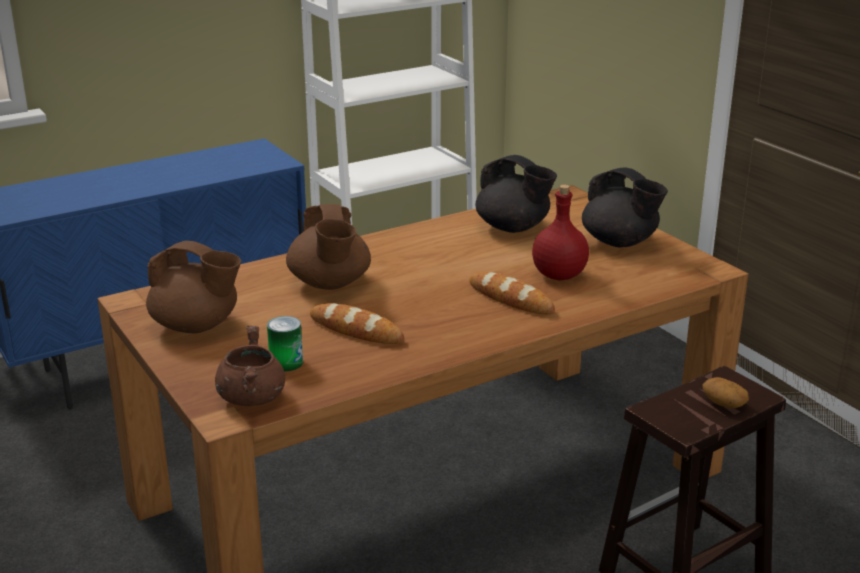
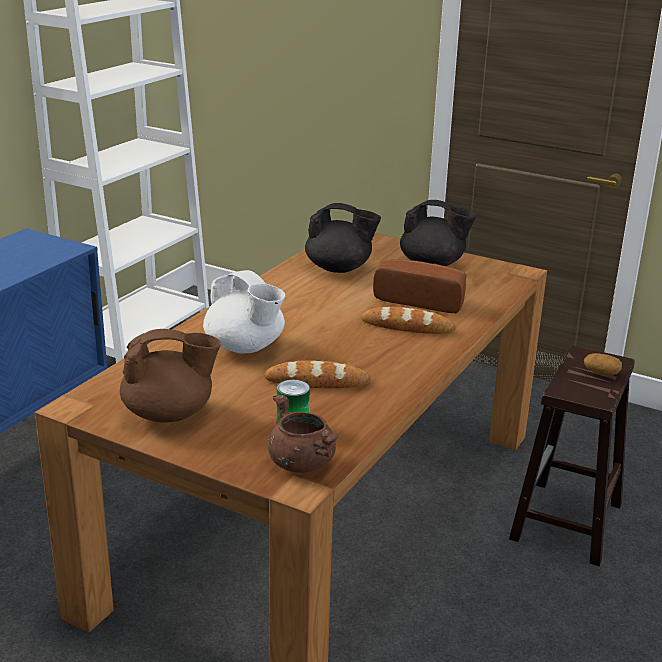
camera: 30 degrees left, 0 degrees up
brown teapot [286,204,371,290] -> white teapot [203,270,285,354]
red bottle [532,184,589,281] -> bread [373,259,466,313]

